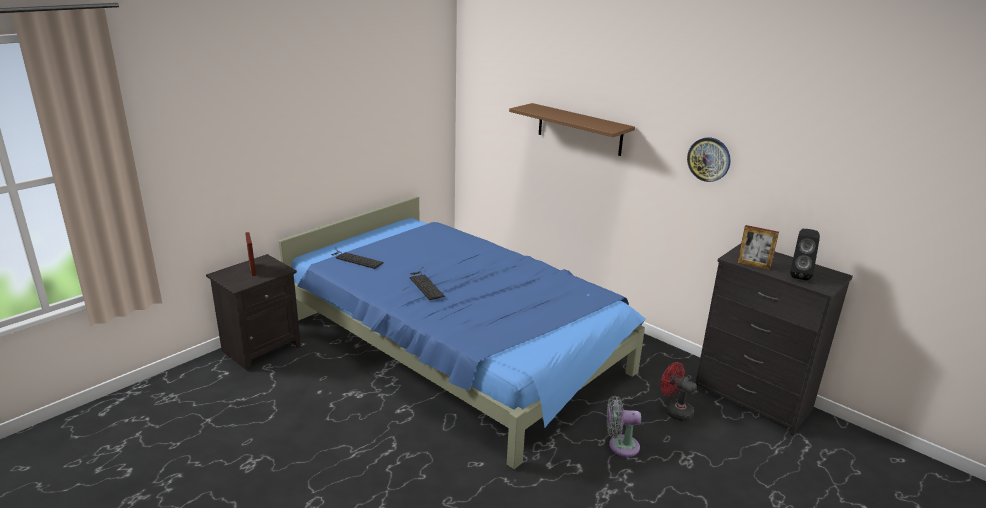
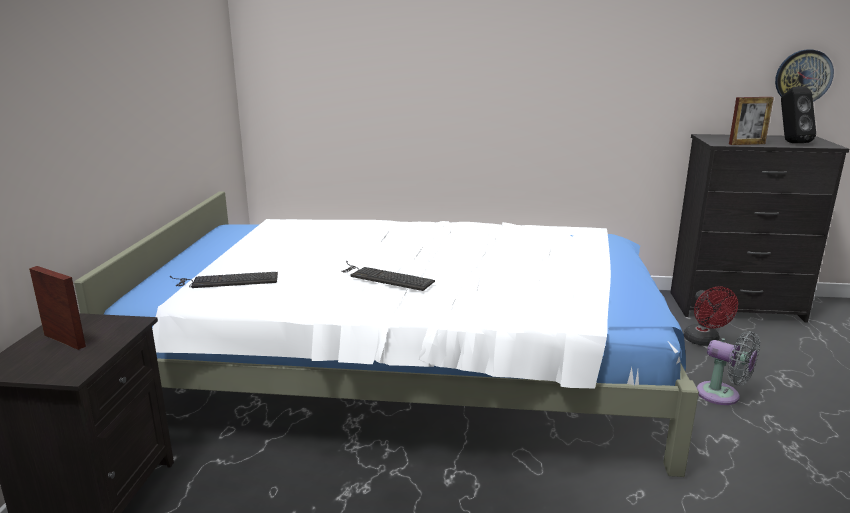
camera: 35 degrees left, 5 degrees down
blue bed [279,196,646,469] -> white bed [74,191,699,477]
brown shelf [509,103,635,156] -> none
grey fan [607,396,641,457] -> grey fan turned 105 degrees counterclockwise [697,331,760,405]
red fan [660,362,697,421] -> red fan turned 105 degrees counterclockwise [684,286,738,346]
wall clock [687,137,731,182] -> wall clock moved to [775,50,834,102]

